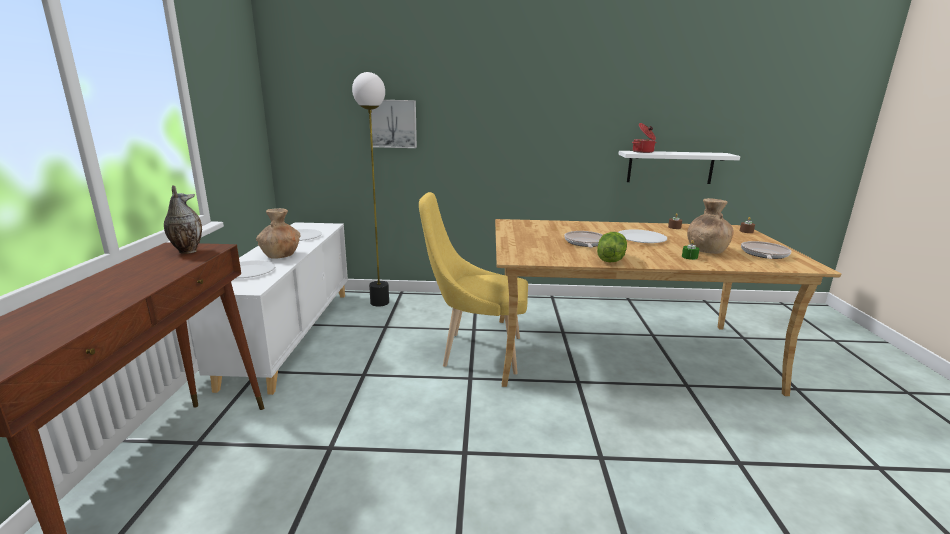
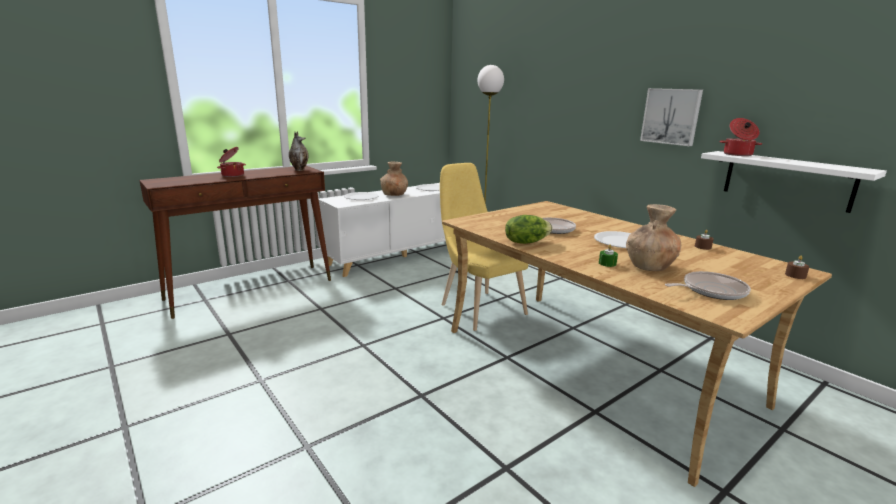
camera: 50 degrees right, 0 degrees up
picture [371,100,417,148] -> picture moved to [640,88,703,146]
none -> cooking pot [217,147,246,177]

